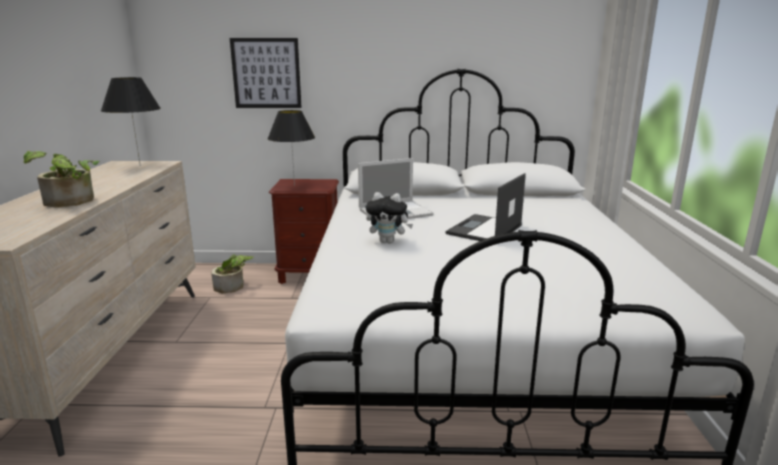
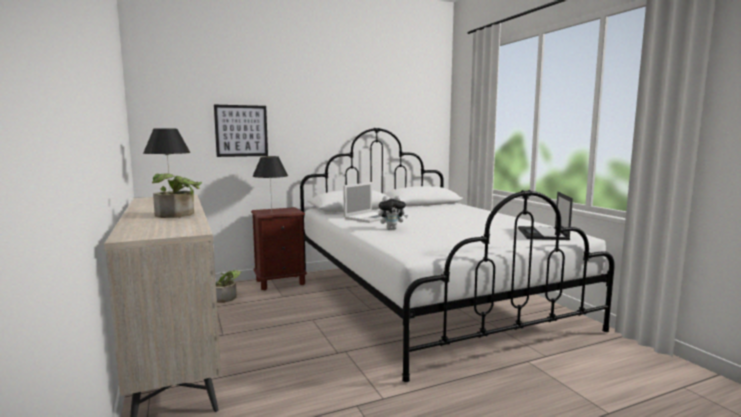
camera: 25 degrees left, 10 degrees down
laptop [446,173,526,245] -> laptop moved to [518,191,573,240]

